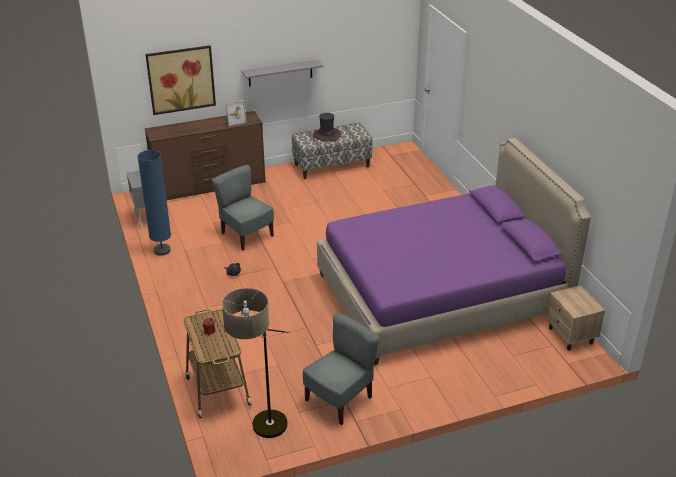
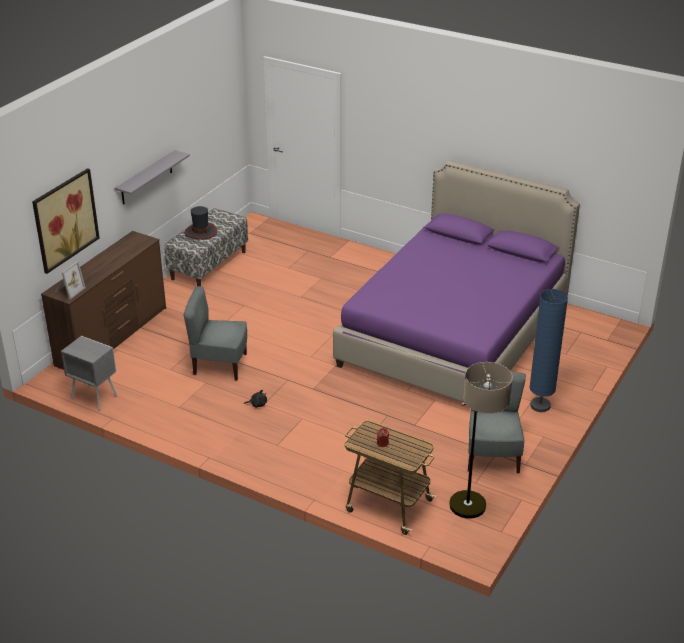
camera: 40 degrees left, 0 degrees up
blue floor lamp [137,150,171,256] -> blue floor lamp moved to [529,289,568,412]
picture frame [226,100,247,126] -> picture frame moved to [55,261,86,299]
beige nightstand [546,285,605,350] -> none

